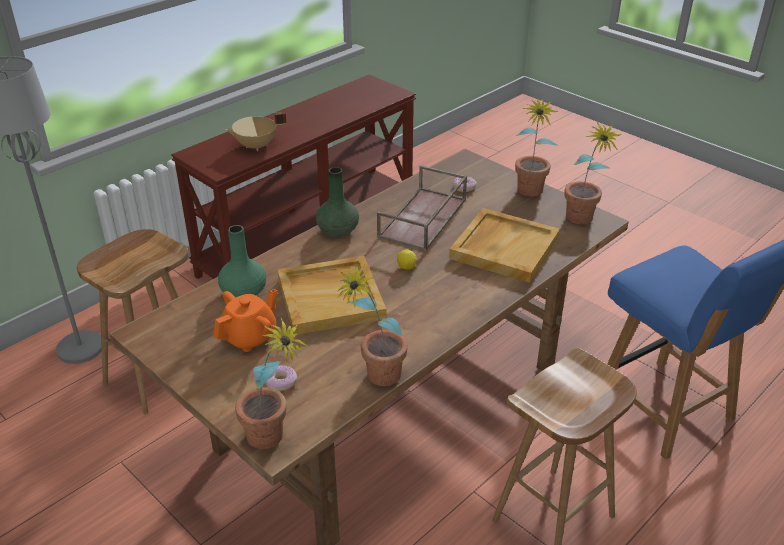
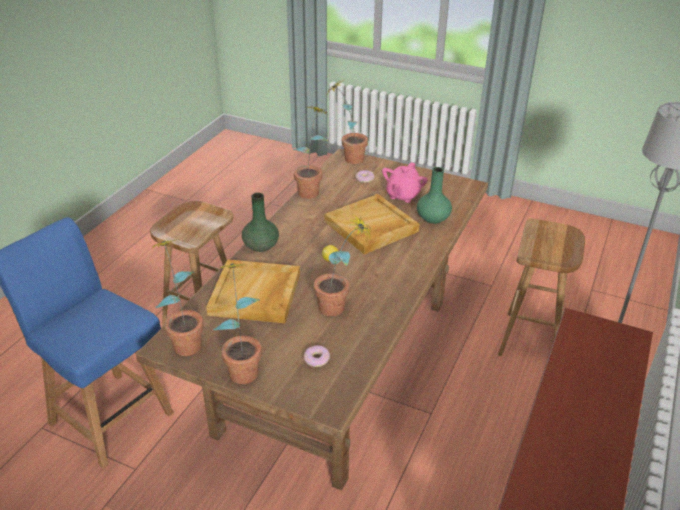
camera: 160 degrees right, 0 degrees up
orange teapot [213,289,278,352] -> pink teapot [382,162,427,203]
beige cooking pot [226,112,286,151] -> none
green vase [316,167,359,237] -> green vase moved to [242,193,279,252]
brown tray [377,165,467,251] -> potted plant [313,215,372,316]

